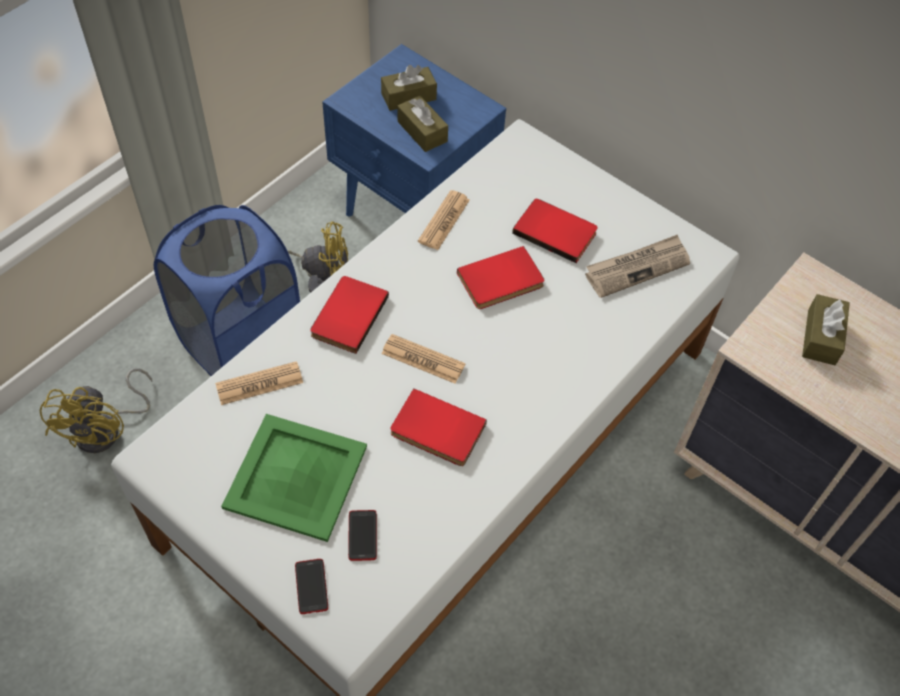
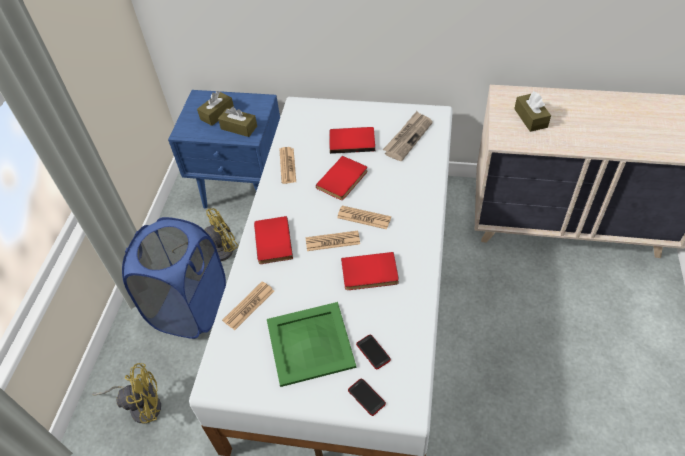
camera: 25 degrees left, 5 degrees down
yellow fan [40,368,153,453] -> yellow fan turned 75 degrees counterclockwise [92,363,161,424]
none -> newspaper [337,206,391,229]

